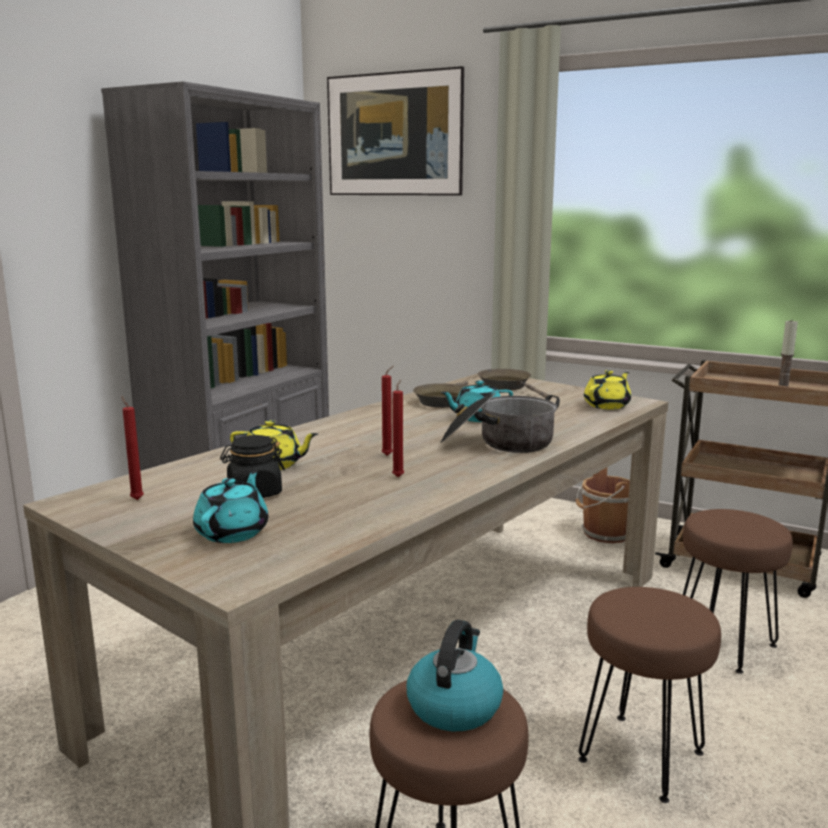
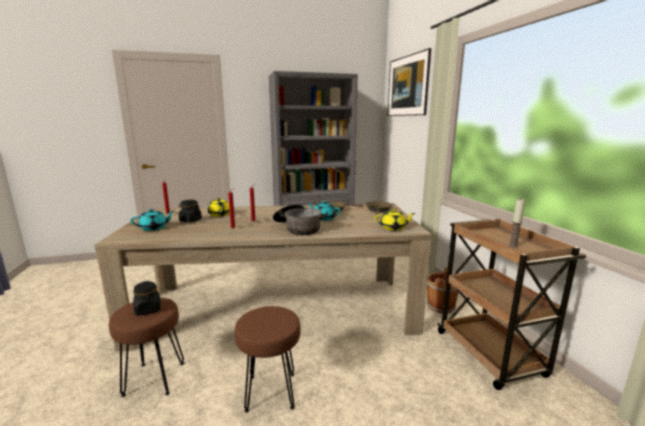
camera: 45 degrees right, 0 degrees up
kettle [407,620,503,731] -> black jar [133,281,161,316]
brown stool [683,509,793,674] -> none

